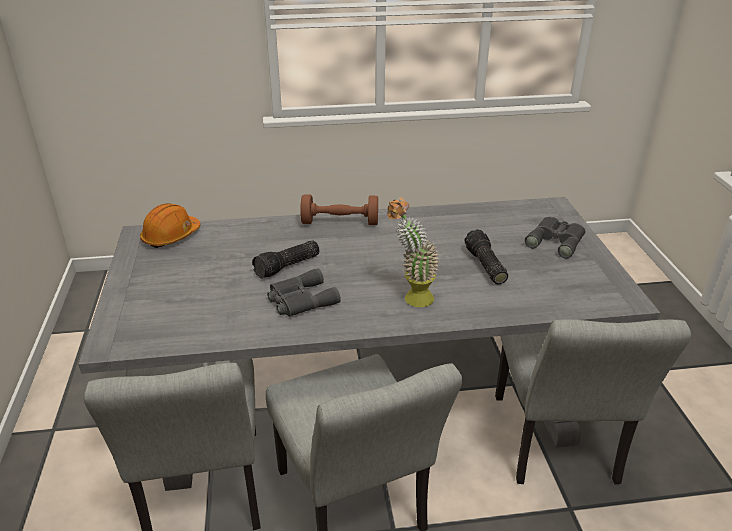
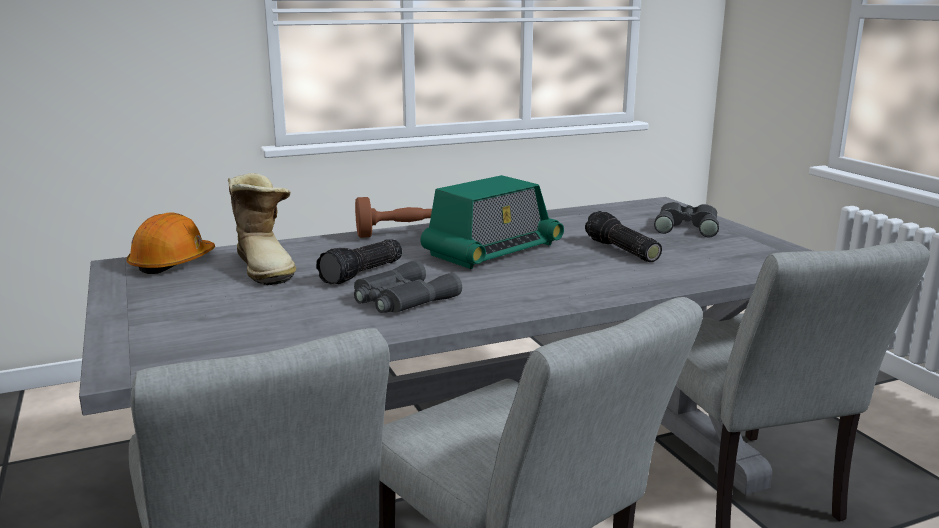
camera: 15 degrees left, 15 degrees down
potted plant [387,198,439,307] -> none
none -> boot [228,173,296,285]
none -> radio [420,175,564,269]

